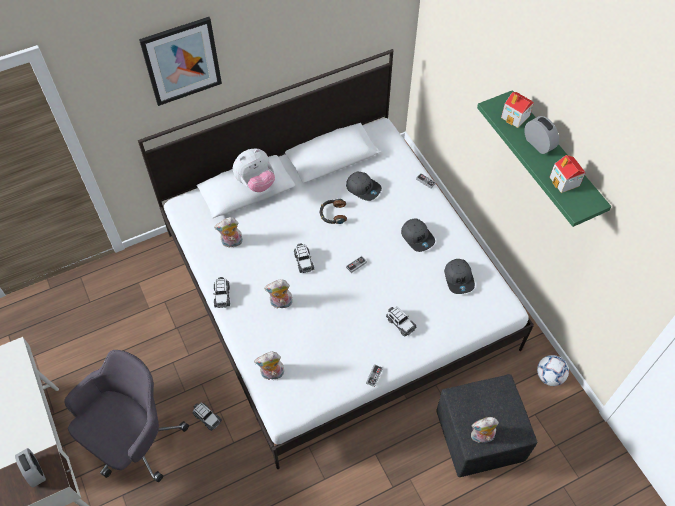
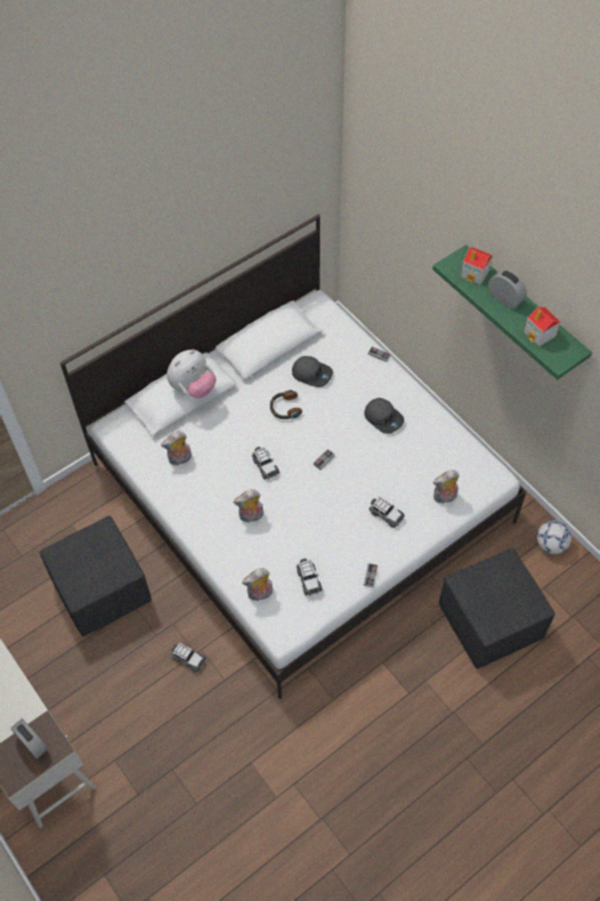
camera: 10 degrees left, 0 degrees up
grey office chair [64,350,189,482] -> none
picture [139,17,222,106] -> none
toy car [213,277,230,308] -> toy car moved to [296,559,322,595]
grey cap [444,259,475,294] -> none
plush toy [471,417,499,445] -> plush toy moved to [433,470,459,504]
none -> black ottoman [40,516,151,636]

